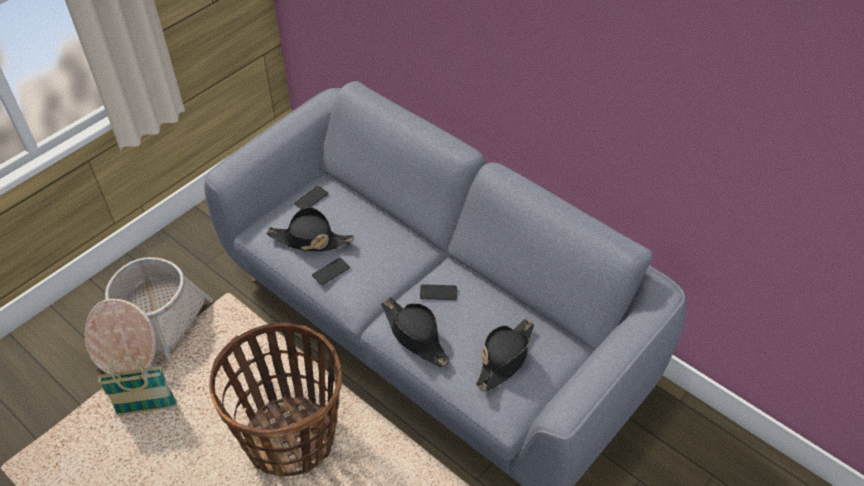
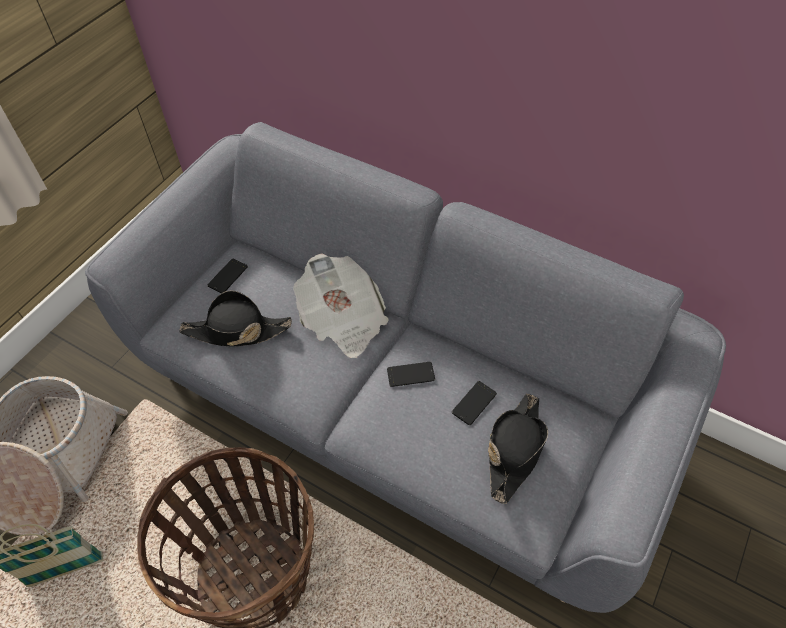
camera: 10 degrees left, 5 degrees up
phone [312,258,350,285] -> phone moved to [452,381,497,425]
black hat [381,297,450,367] -> none
none -> newspaper [293,254,389,358]

